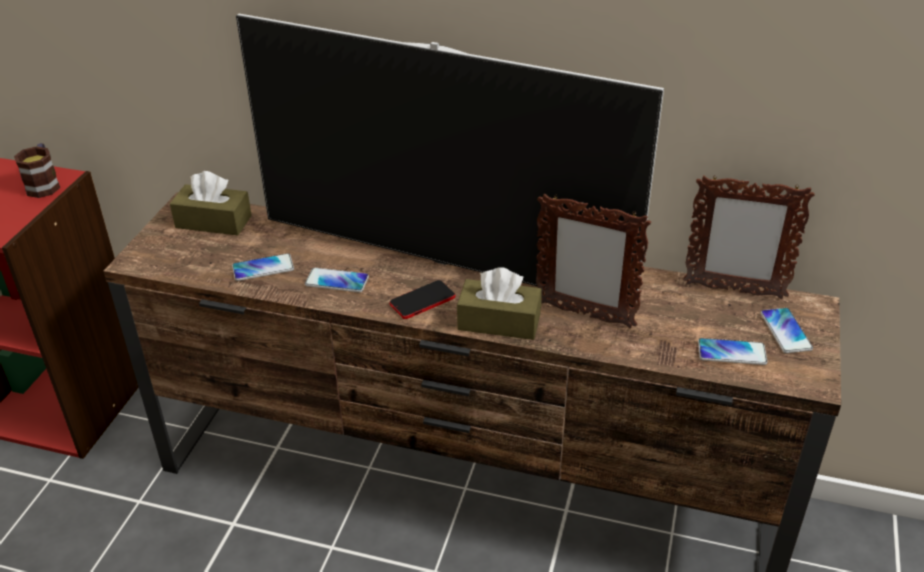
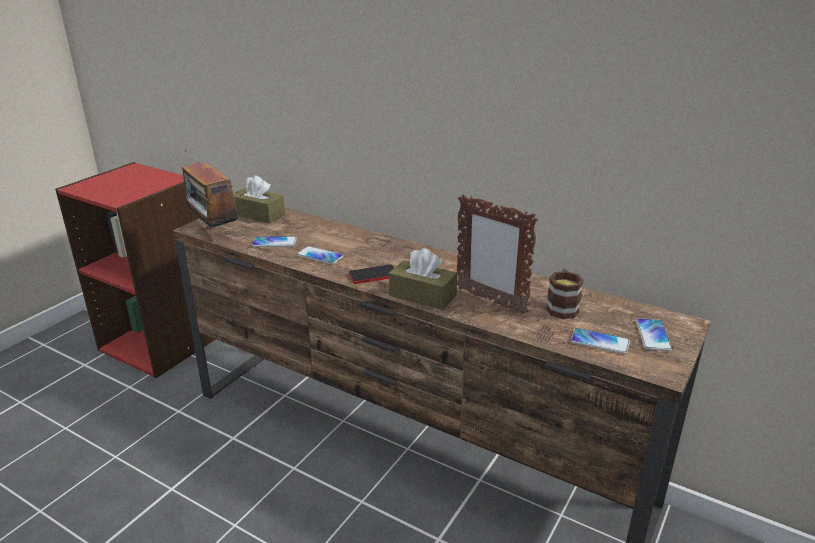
camera: 15 degrees right, 10 degrees down
mug [14,143,60,198] -> mug moved to [546,269,584,319]
television [236,14,664,307] -> none
picture frame [683,175,815,299] -> none
none -> radio [182,150,241,228]

